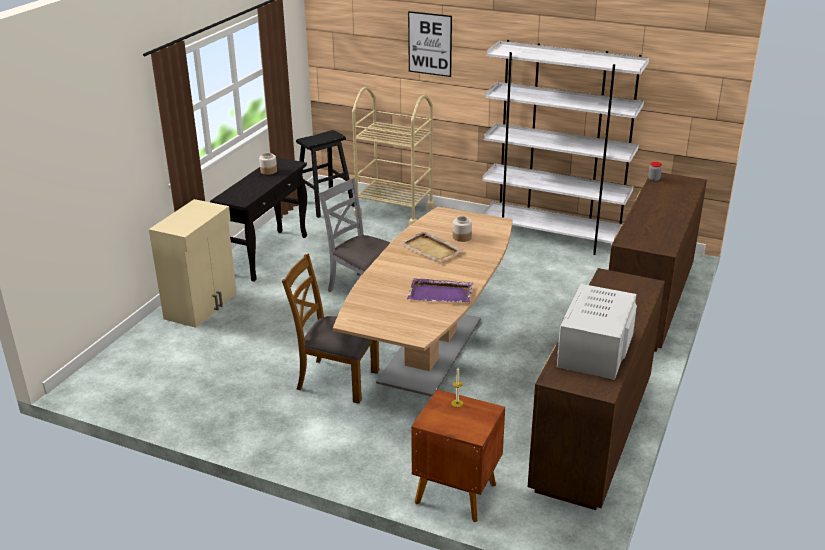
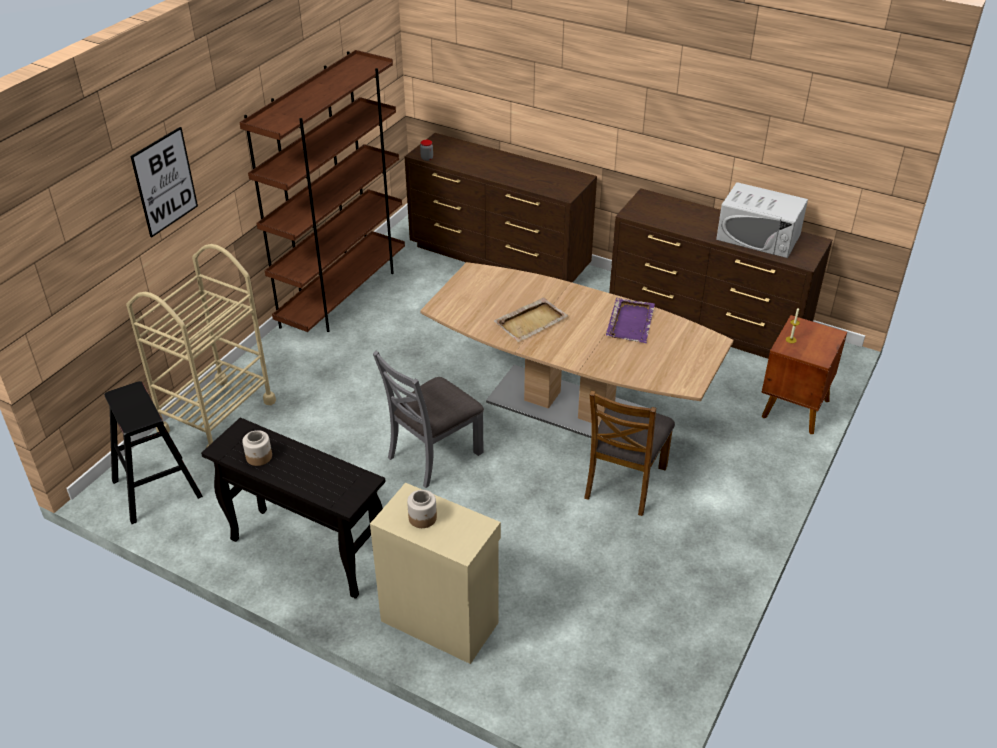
camera: 85 degrees left, 10 degrees up
jar [453,216,472,242] -> jar moved to [407,490,437,528]
white bookcase [482,40,649,255] -> brown bookcase [239,50,405,332]

